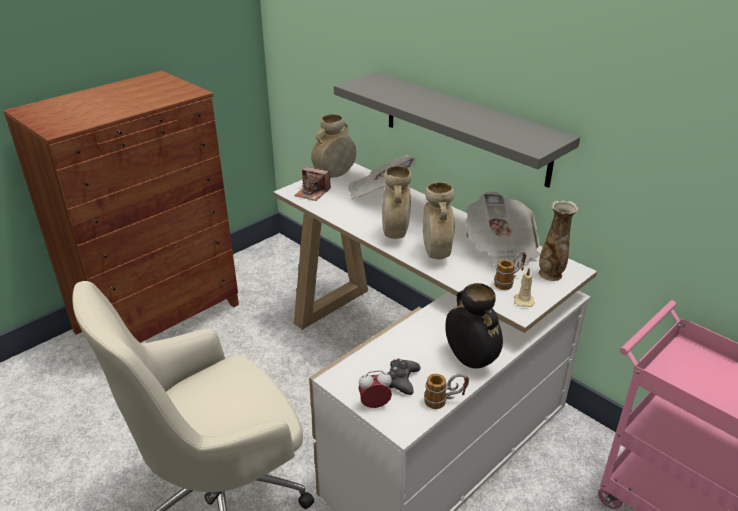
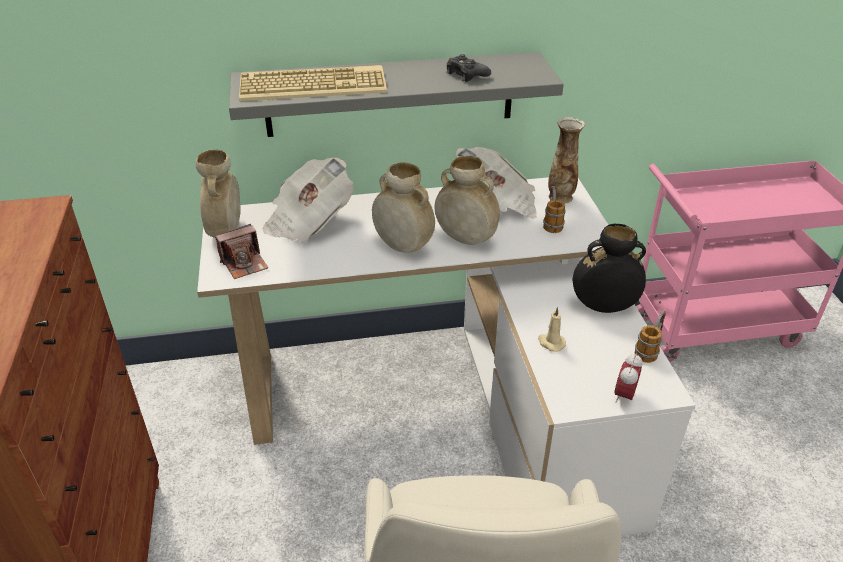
camera: 55 degrees left, 5 degrees up
black game controller [387,359,420,395] -> black game controller moved to [446,54,491,82]
beige candle [514,268,535,307] -> beige candle moved to [538,307,566,352]
none -> keyboard [239,65,387,101]

